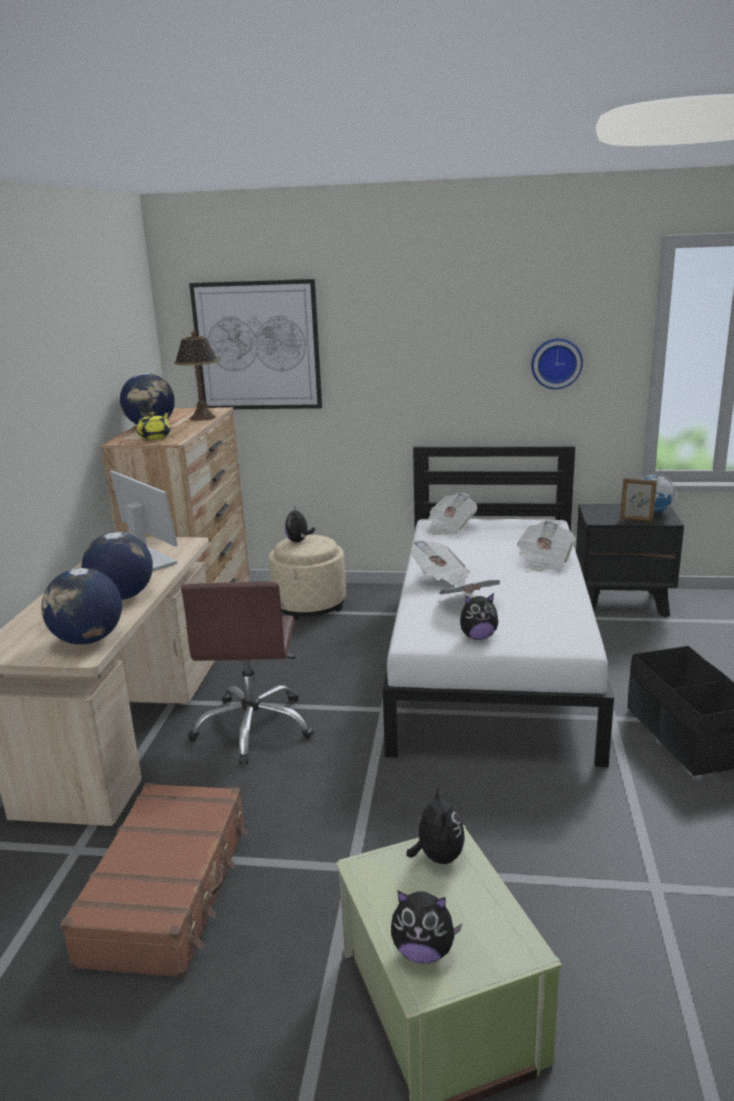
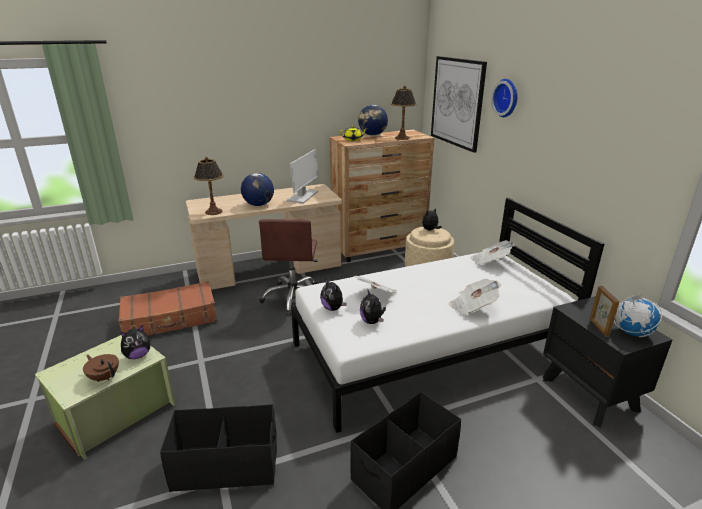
camera: 60 degrees right, 5 degrees up
globe [41,568,122,645] -> table lamp [194,157,224,215]
brown office chair [181,582,314,764] -> brown office chair turned 60 degrees counterclockwise [259,219,317,316]
plush toy [391,890,462,964] -> plush toy moved to [360,290,386,324]
newspaper [411,540,470,587] -> none
wall clock [531,338,583,389] -> wall clock moved to [491,79,518,117]
none -> brown teapot [83,354,119,382]
none -> black storage box [160,404,277,492]

